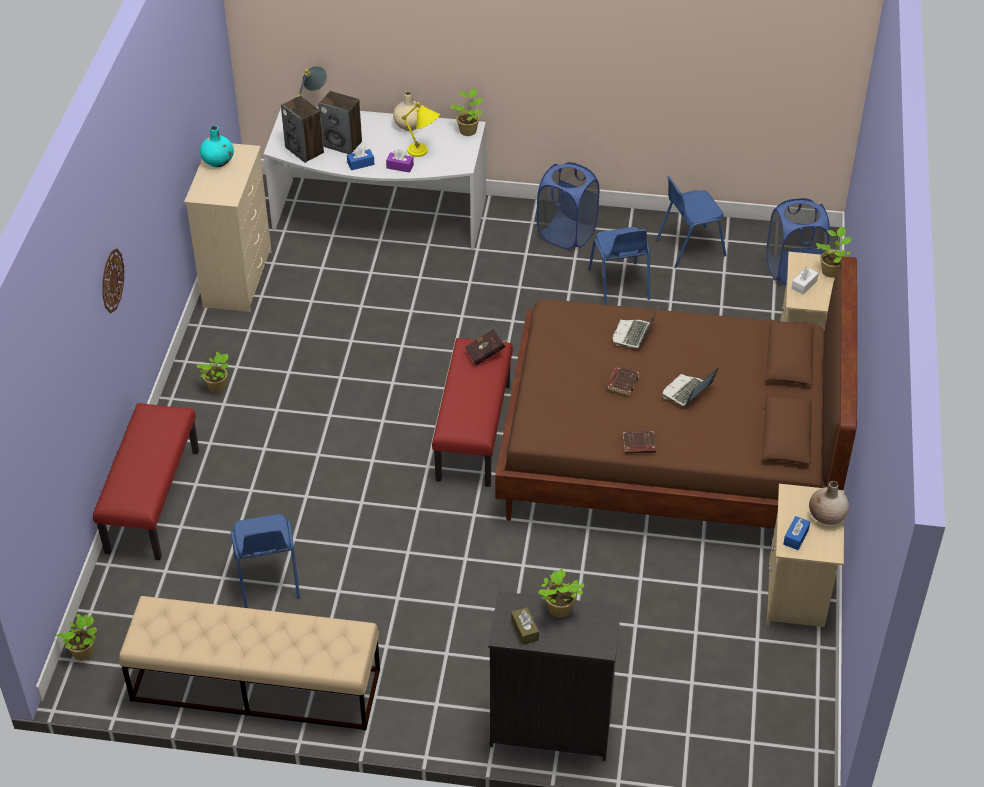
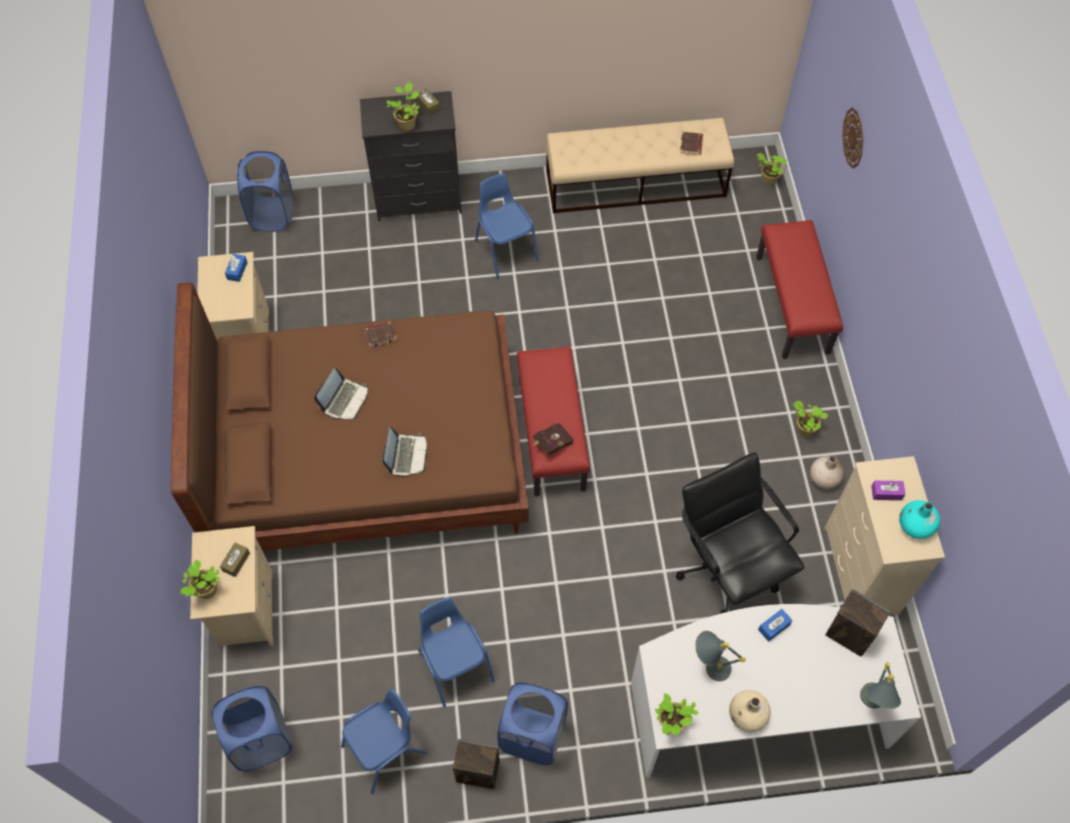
camera: 165 degrees right, 15 degrees up
wall clock [102,248,124,313] -> wall clock moved to [842,108,863,168]
blue chair [230,514,300,608] -> blue chair moved to [475,173,539,279]
speaker [318,91,362,154] -> speaker moved to [453,739,500,789]
purple tissue box [386,149,414,173] -> purple tissue box moved to [871,481,905,500]
yellow table lamp [402,102,440,157] -> grey table lamp [695,631,746,681]
brown book [606,366,640,396] -> brown book moved to [680,132,703,155]
white tissue box [791,267,818,295] -> brown tissue box [220,543,250,577]
beige vase [809,481,849,525] -> beige vase moved to [810,456,844,489]
none -> blue laundry basket [237,151,293,232]
none -> black office chair [676,452,804,614]

